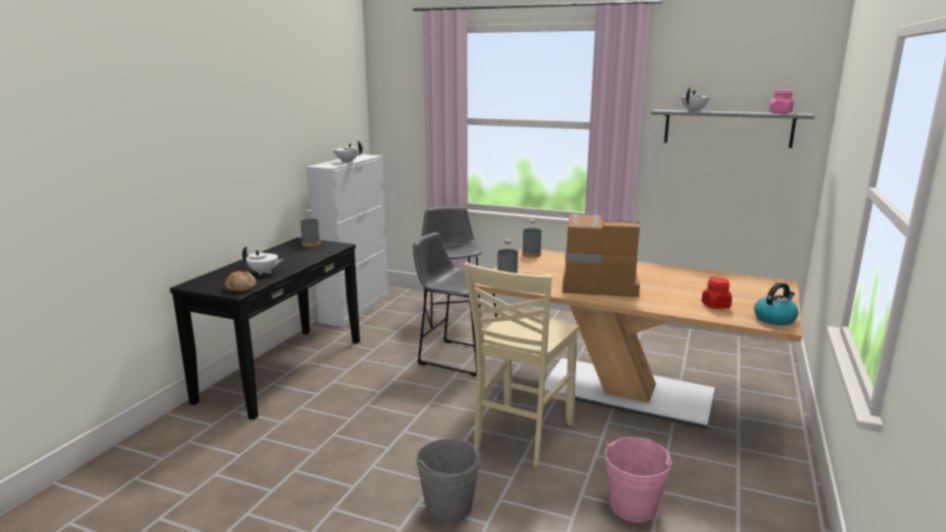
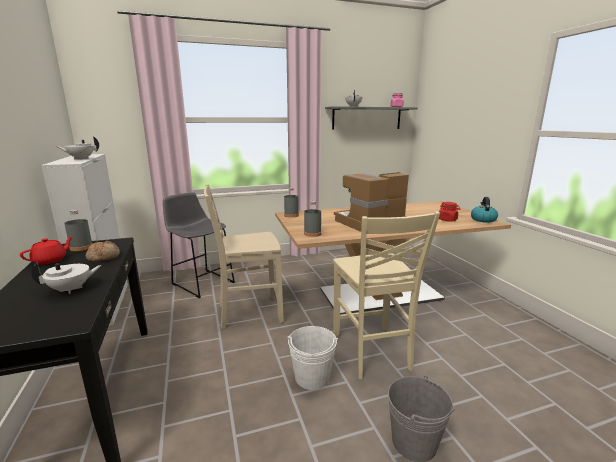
camera: 40 degrees left, 0 degrees up
bread [225,271,257,292] -> bread moved to [86,241,120,261]
grey stool [413,232,497,377] -> beige chair [204,184,284,329]
pink bucket [605,437,672,523] -> none
none -> red teapot [20,237,73,264]
none -> white bucket [288,326,338,390]

